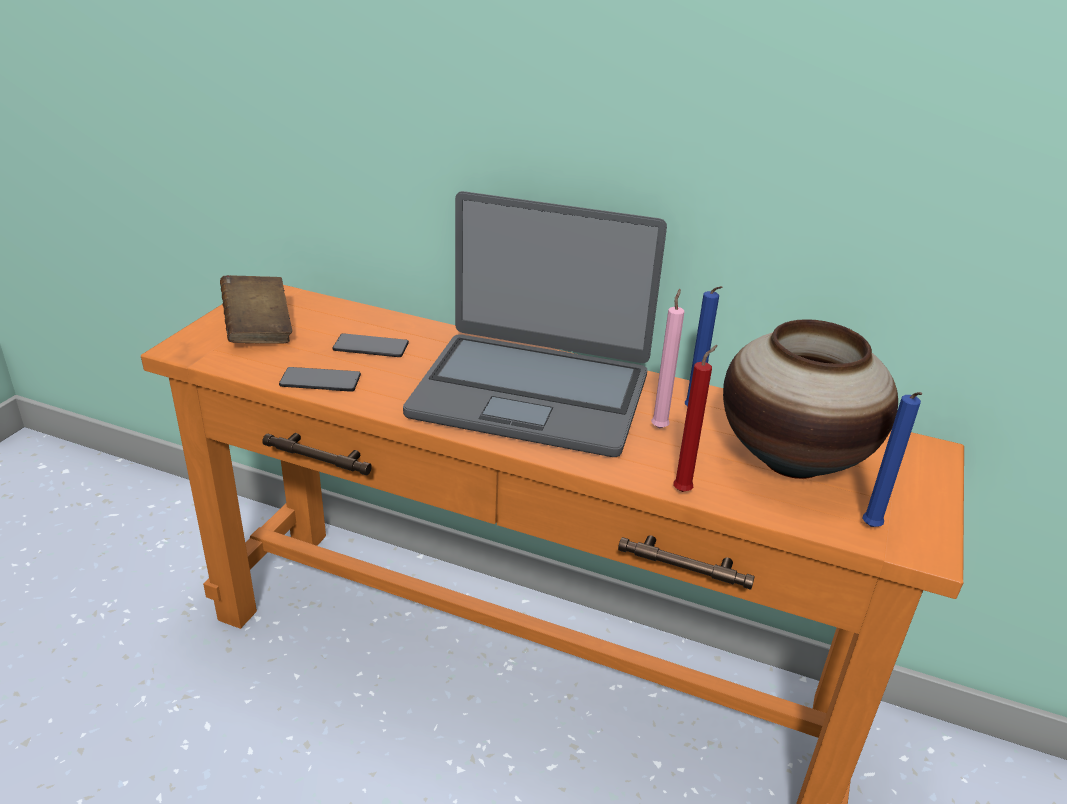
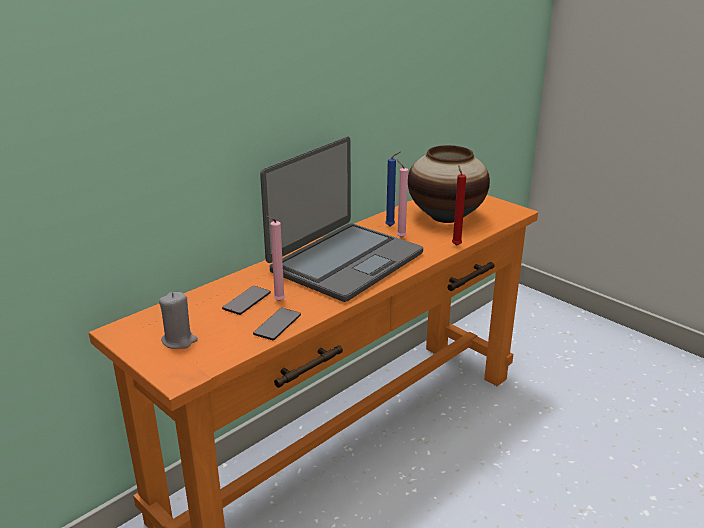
camera: 65 degrees left, 5 degrees down
brown book [220,275,292,344] -> grey candle [159,292,198,349]
blue candle [863,392,922,527] -> none
none -> pink candle [265,216,285,301]

